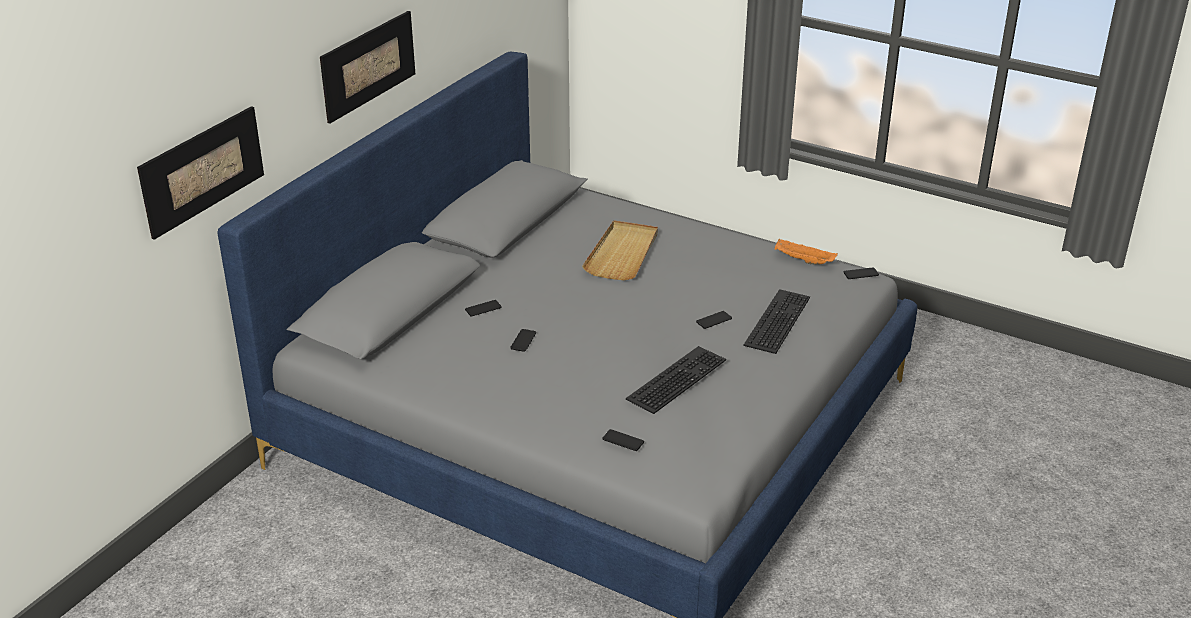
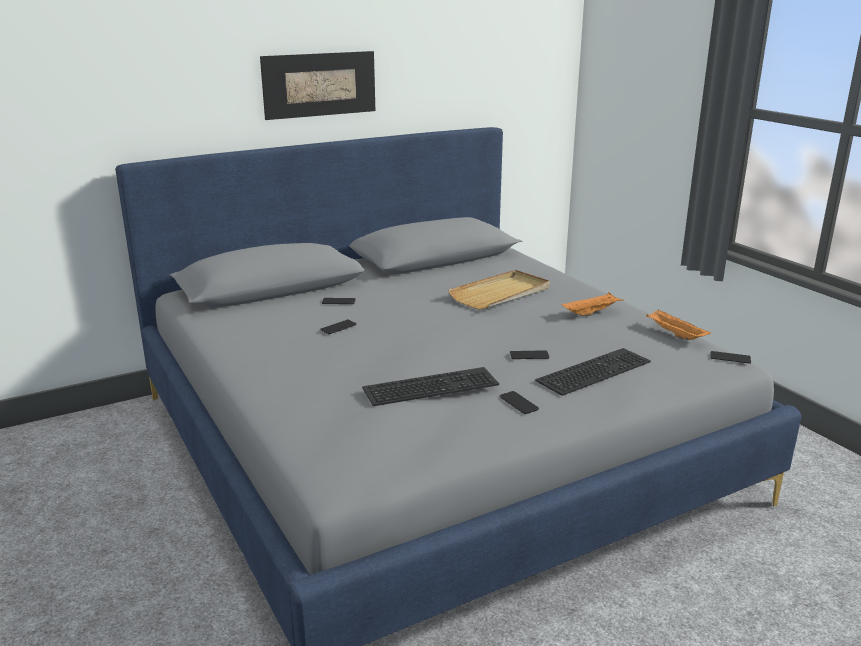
camera: 30 degrees right, 10 degrees down
picture [137,106,264,240] -> none
phone [602,429,644,451] -> phone moved to [500,391,539,414]
none -> orange tray [562,292,623,316]

